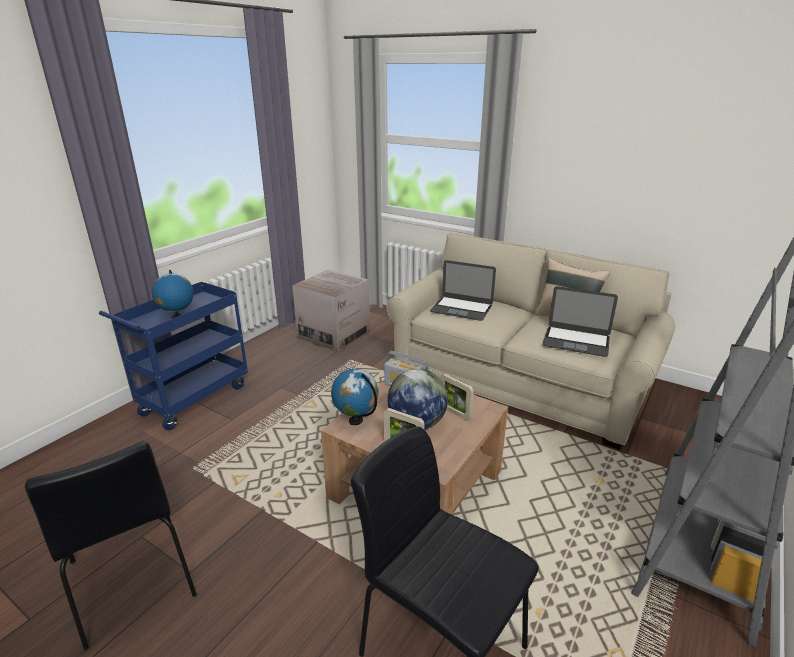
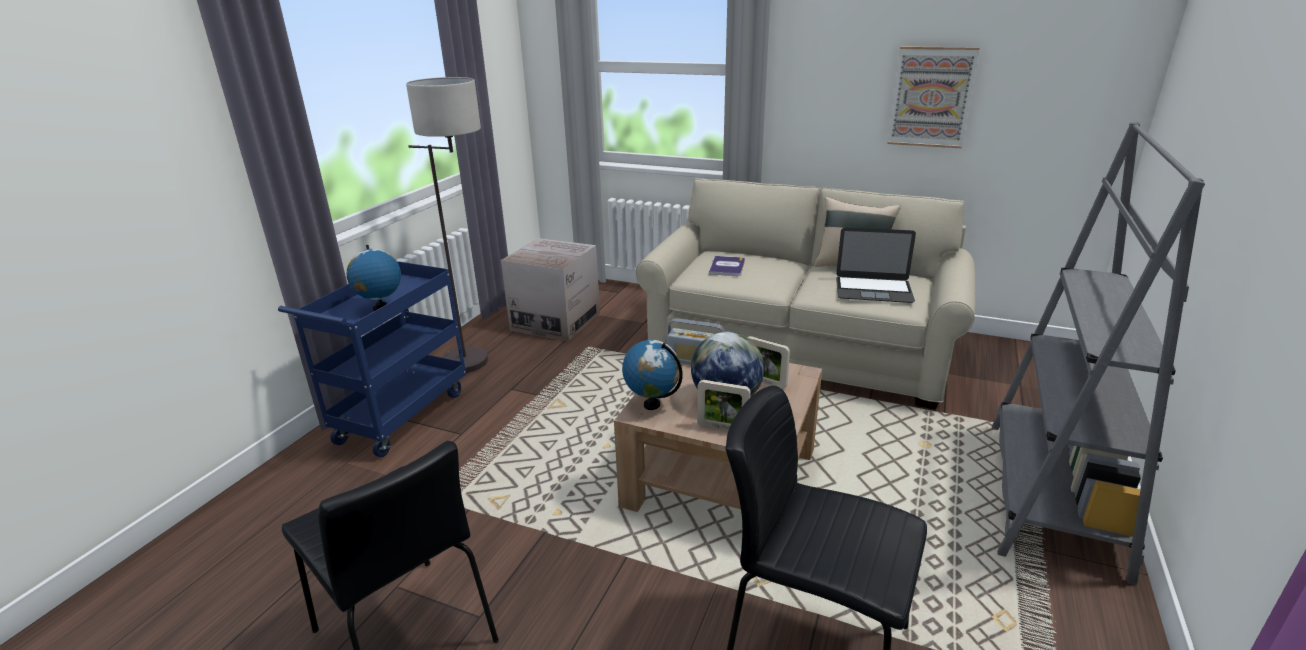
camera: 10 degrees left, 0 degrees up
laptop [430,260,496,321] -> book [709,256,745,276]
none -> grey floor lamp [406,77,488,373]
none -> picture [887,46,980,148]

